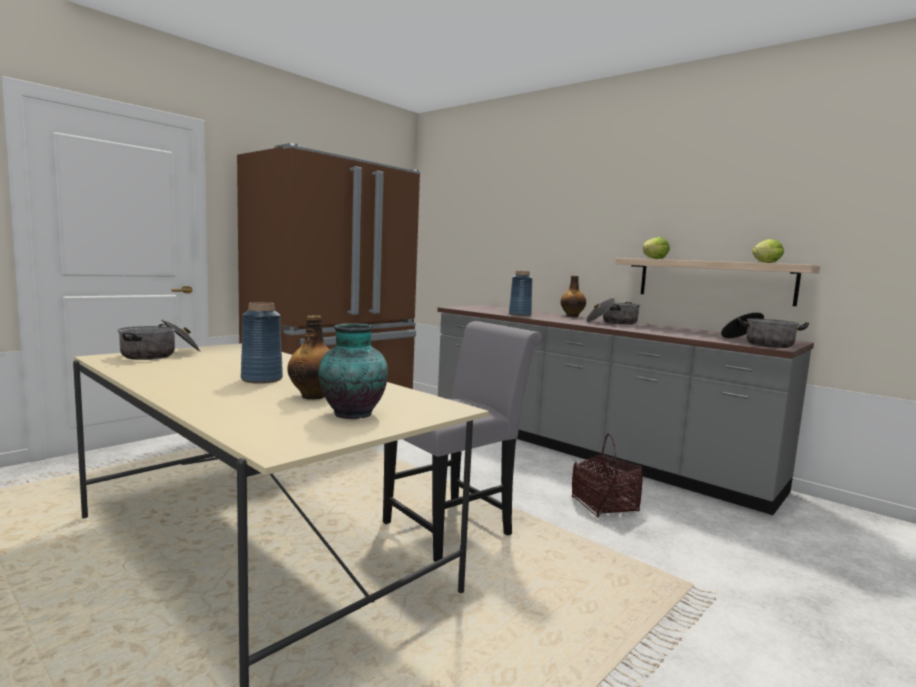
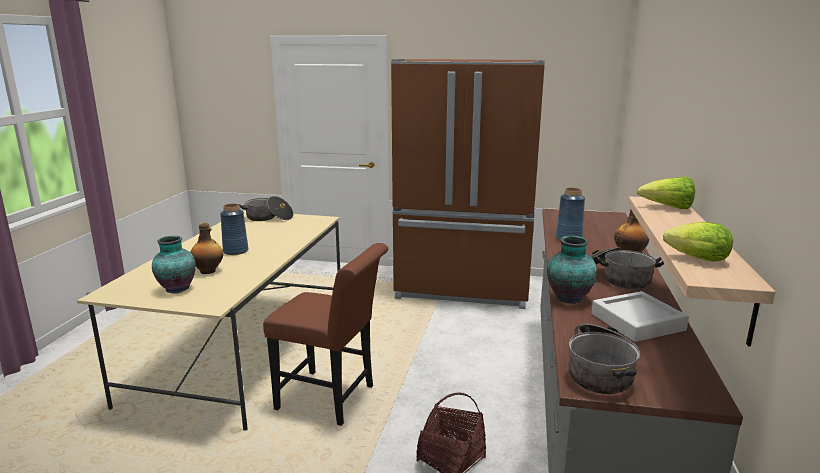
camera: 60 degrees right, 10 degrees up
grey chair [383,321,543,562] -> brown chair [263,243,388,426]
none -> vase [547,236,597,304]
none -> grey tray [592,291,689,342]

